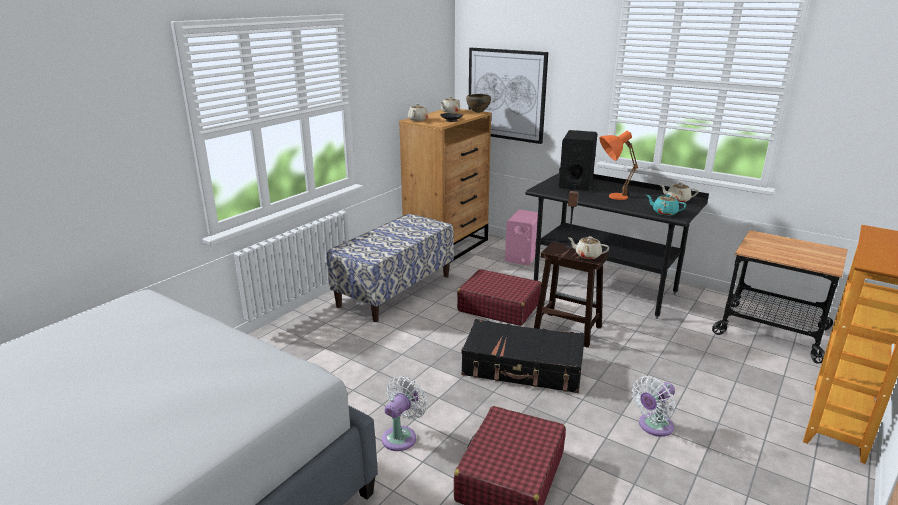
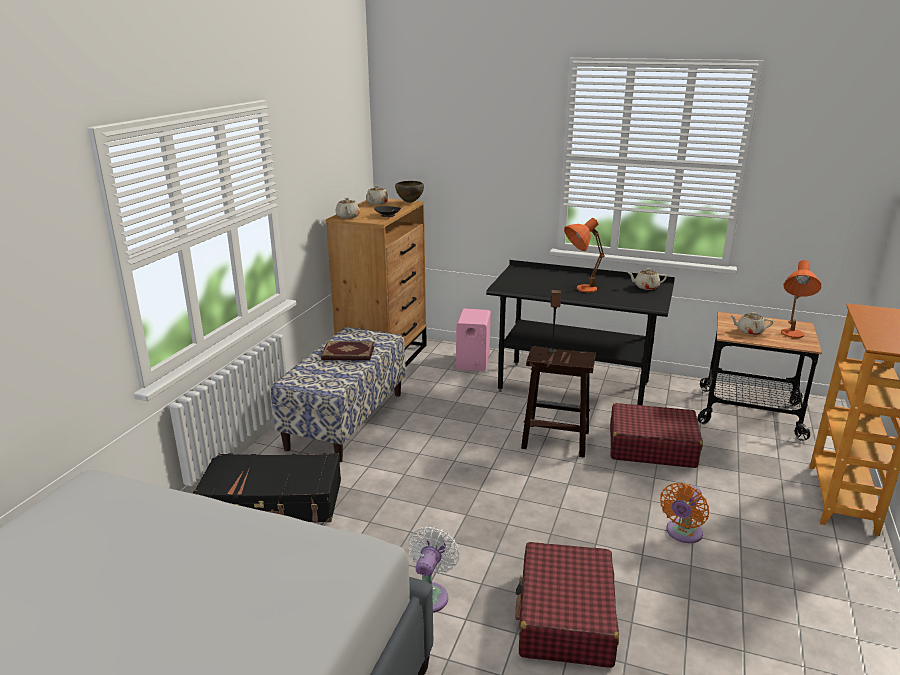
camera: 15 degrees left, 0 degrees up
red suitcase [457,269,541,326] -> red suitcase moved to [610,403,703,468]
black suitcase [461,319,585,393] -> black suitcase moved to [192,453,341,523]
picture [468,48,548,144] -> none
black speaker [559,130,597,191] -> none
beige teapot [568,236,609,259] -> beige teapot moved to [730,312,773,335]
white fan [632,376,675,437] -> orange fan [660,483,709,543]
turquoise teapot [646,194,686,216] -> none
none -> book [321,341,374,361]
none -> orange table lamp [781,260,821,338]

